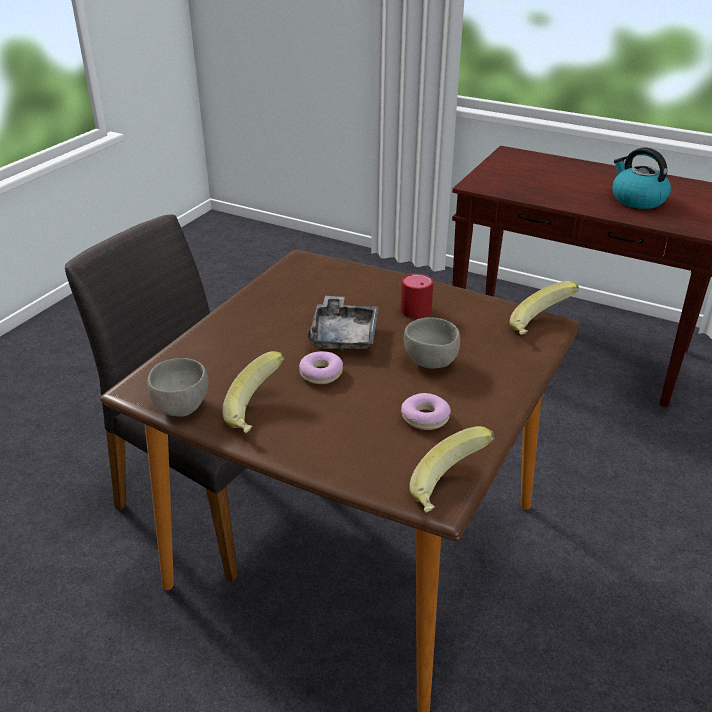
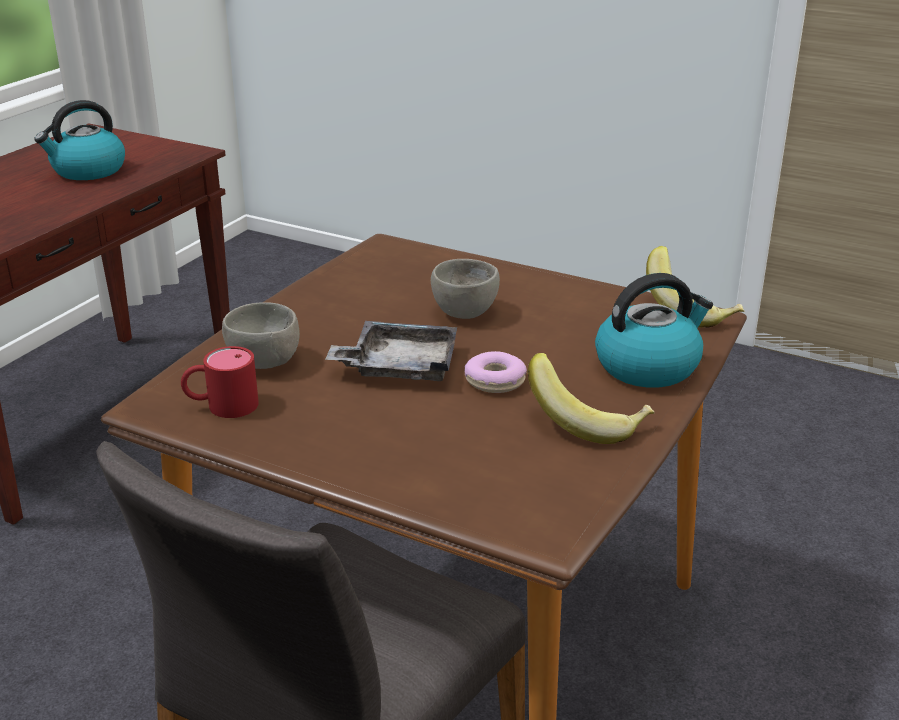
camera: 90 degrees left, 5 degrees down
grey bowl [147,358,208,417] -> grey bowl moved to [222,302,300,369]
red mug [401,273,433,318] -> red mug moved to [181,346,259,418]
donut [401,393,451,430] -> none
banana [510,281,579,335] -> none
none -> kettle [595,273,713,388]

